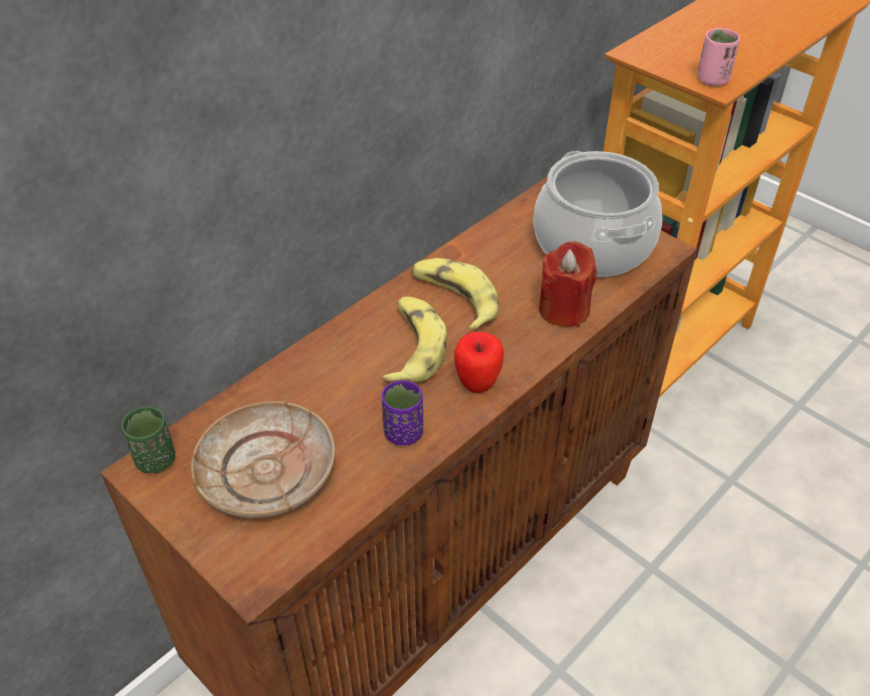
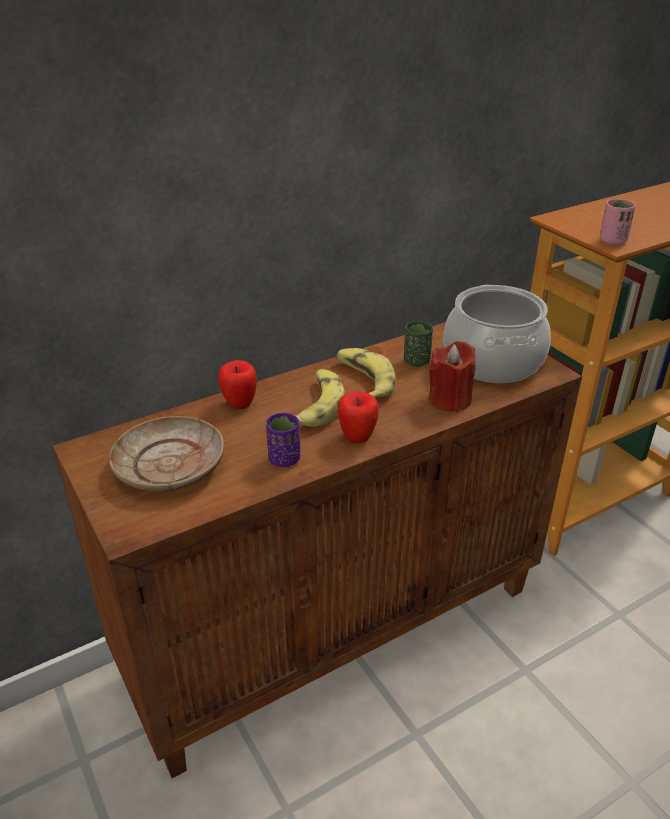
camera: 15 degrees right, 10 degrees down
green cup [121,407,175,473] -> green cup moved to [404,321,433,367]
none -> apple [218,360,257,409]

